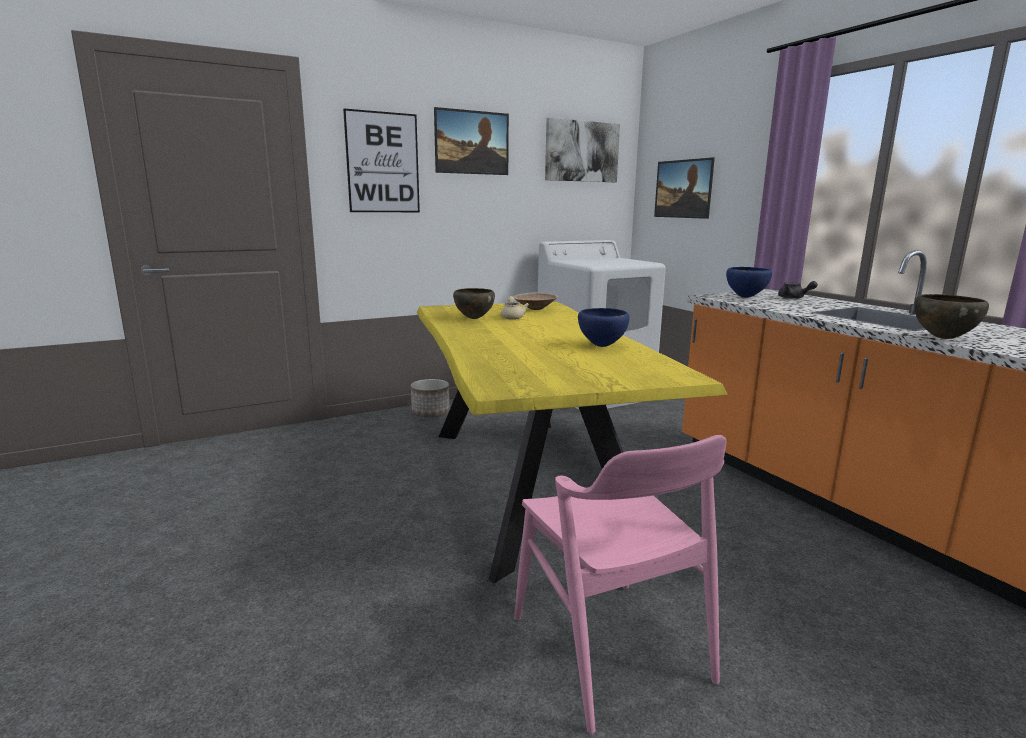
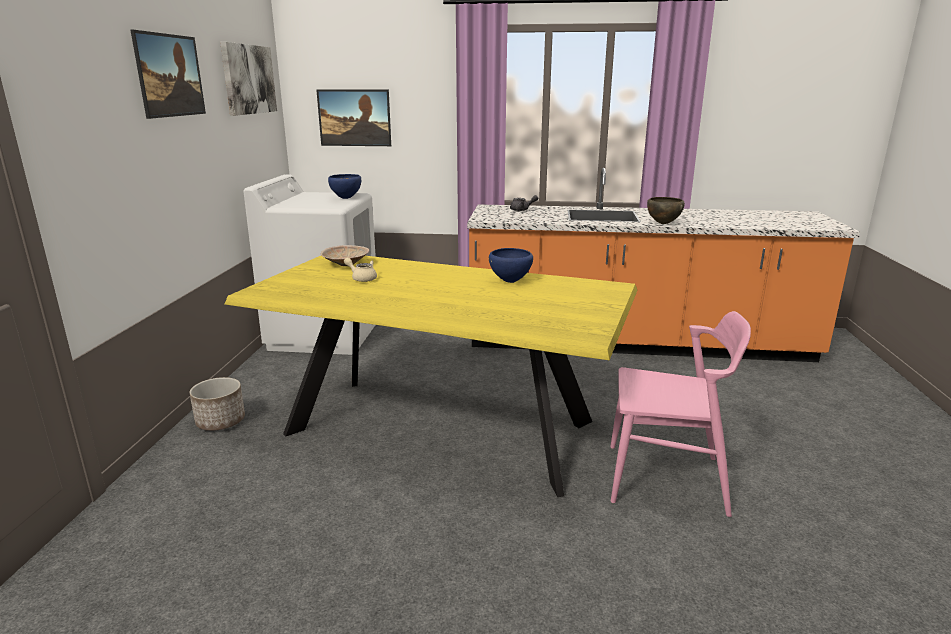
camera: 55 degrees left, 5 degrees up
picture [343,109,420,212] -> none
brown bowl [453,288,495,319] -> none
blue bowl [726,267,772,298] -> blue bowl moved to [328,174,361,199]

